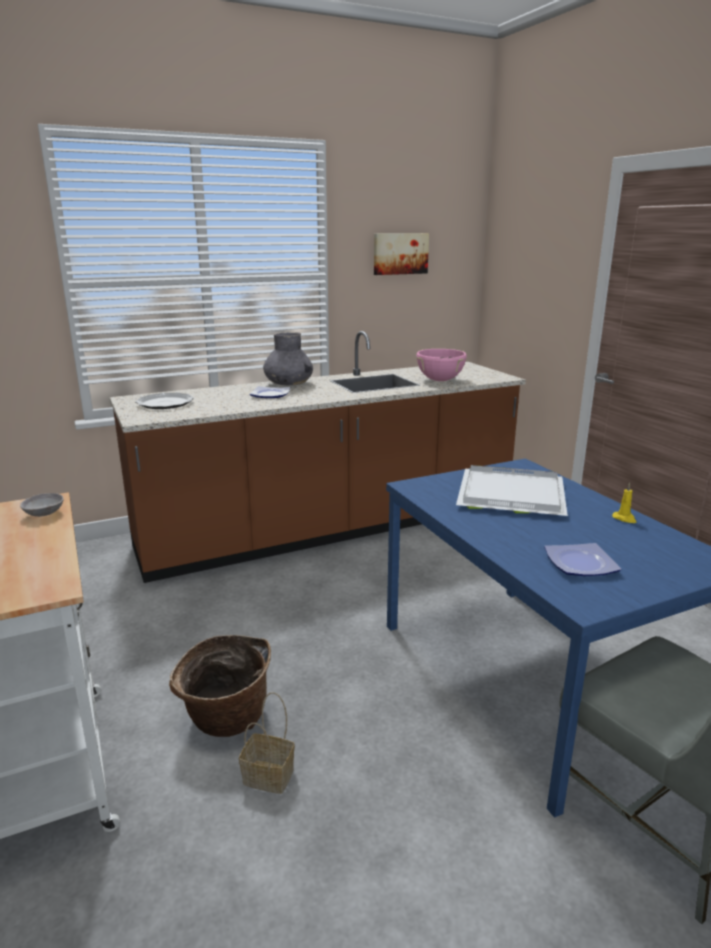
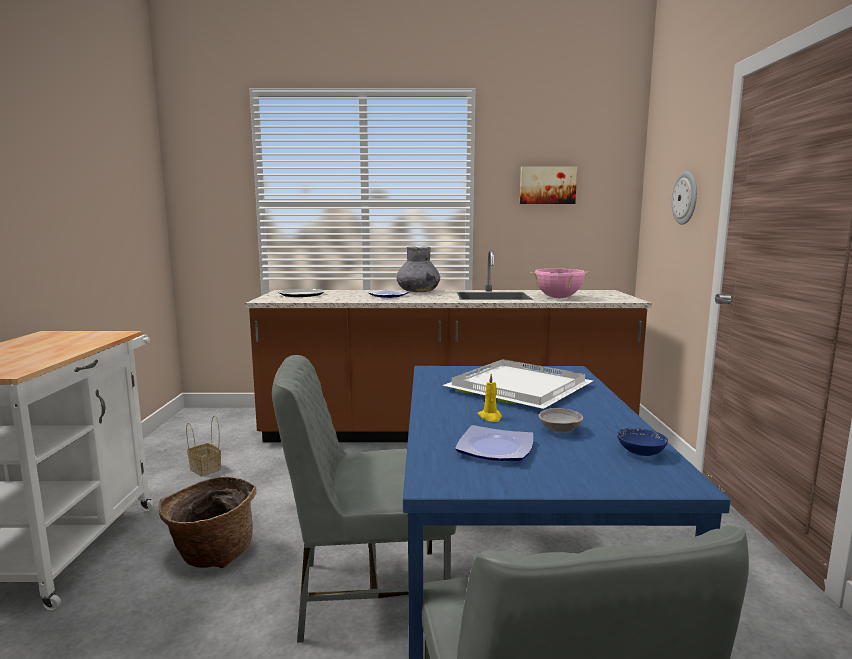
camera: 25 degrees right, 10 degrees down
grey bowl [20,493,64,517] -> grey bowl moved to [539,408,583,433]
basket [239,692,295,794] -> basket moved to [186,416,221,477]
yellow candle [612,483,636,523] -> yellow candle moved to [478,374,502,422]
none -> grey chair [272,355,457,643]
none -> blue bowl [617,428,668,456]
none -> wall clock [672,171,697,225]

